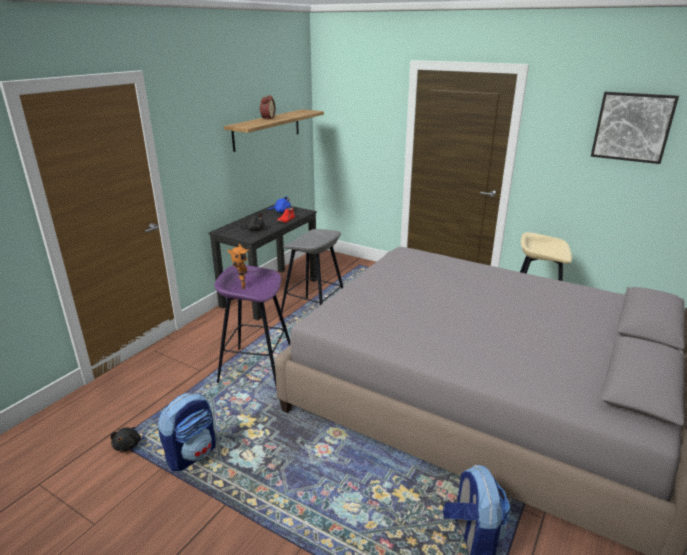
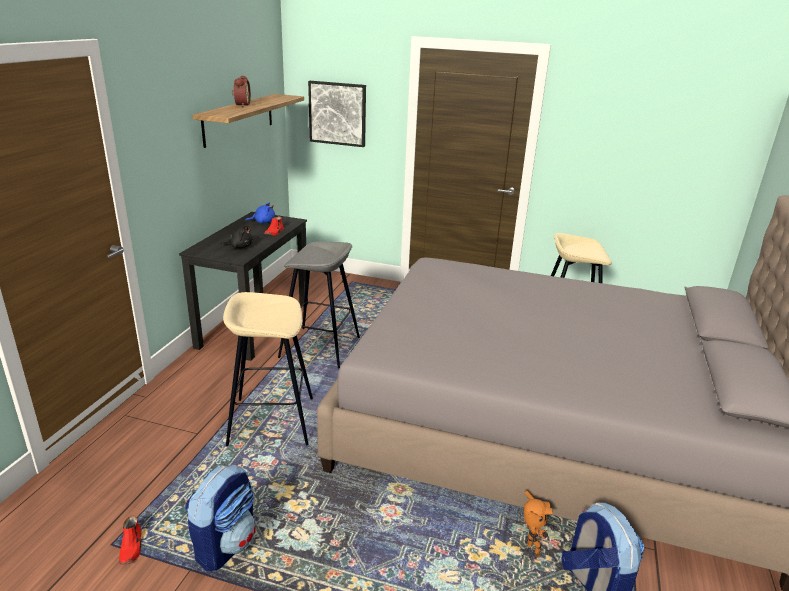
camera: 15 degrees left, 0 degrees up
black plush toy [111,427,141,451] -> red shoe [119,515,141,565]
purple stool [214,265,290,386] -> beige stool [223,292,313,447]
toy robot [227,244,250,289] -> toy robot moved to [524,491,553,558]
picture [591,92,679,164] -> picture moved to [308,81,366,147]

